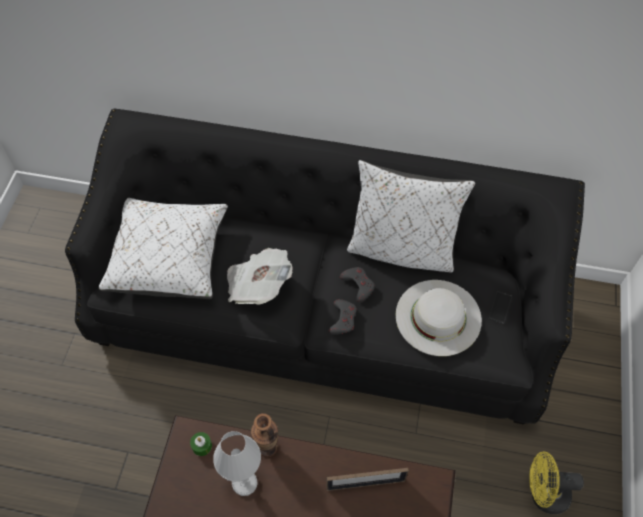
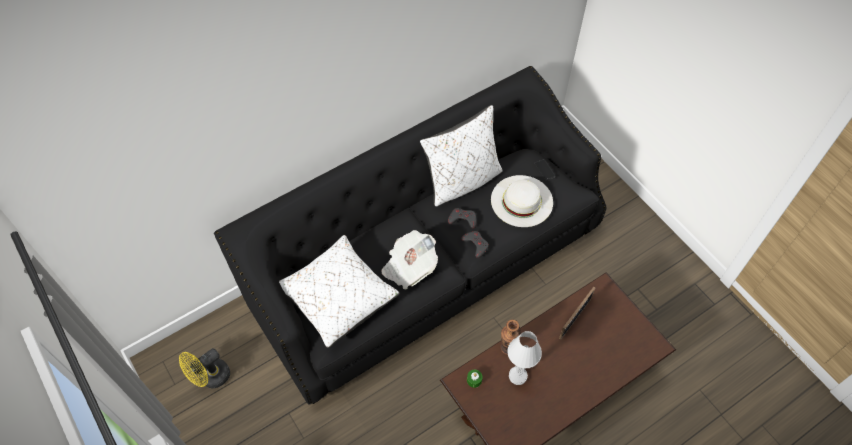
camera: 45 degrees left, 0 degrees up
yellow fan [529,451,584,514] -> yellow fan moved to [179,348,230,388]

